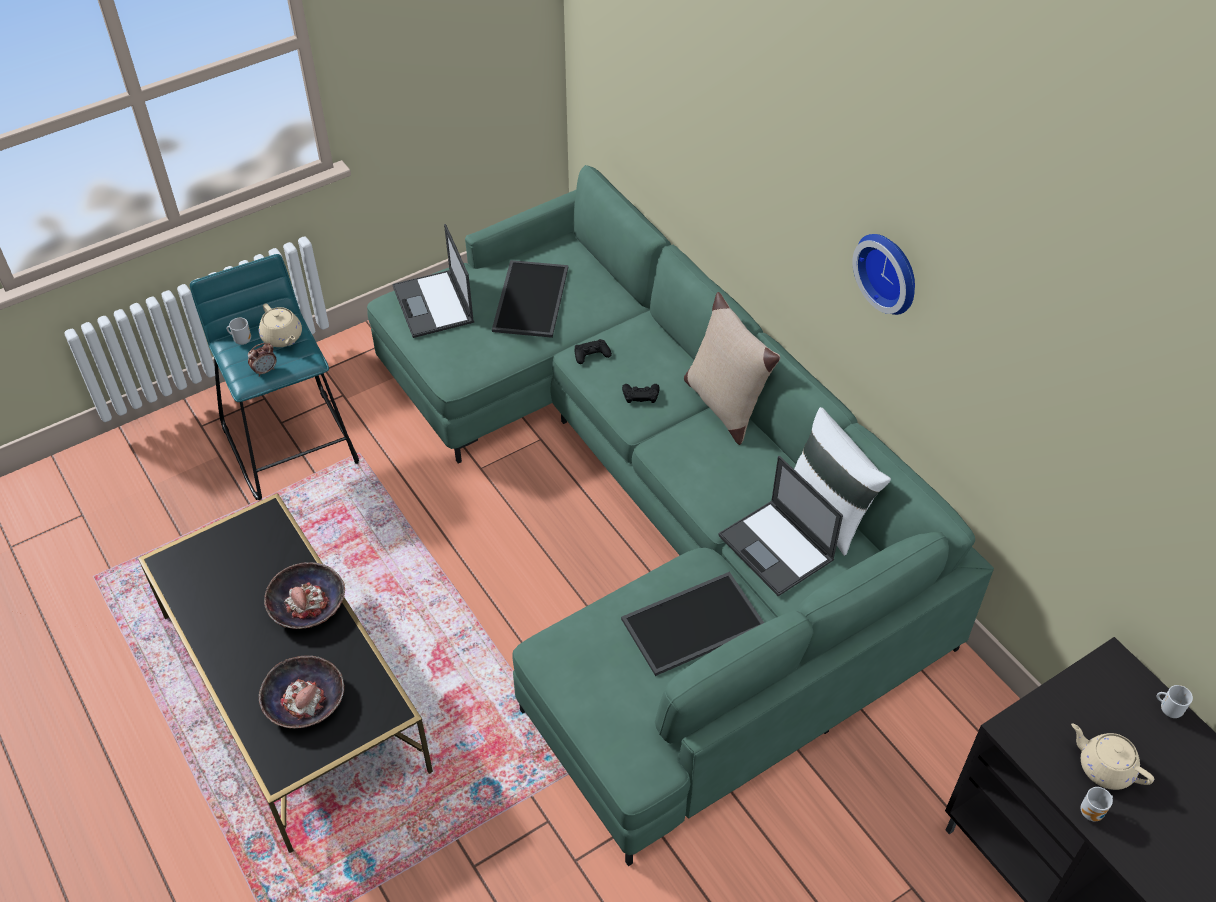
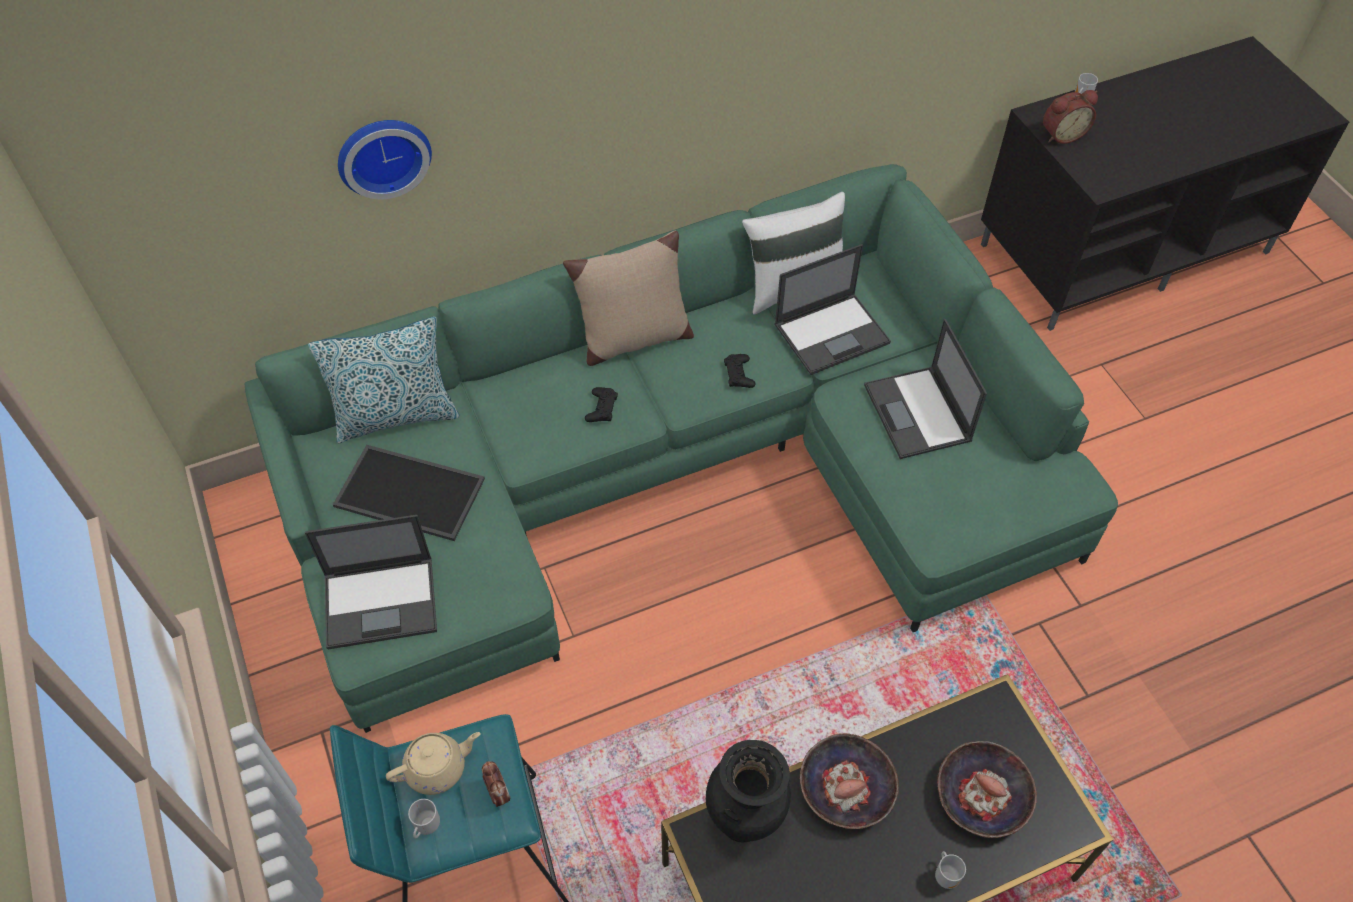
camera: 80 degrees left, 5 degrees up
black game controller [575,339,612,364] -> black game controller moved to [724,354,756,388]
tray [621,572,764,676] -> laptop [864,319,987,459]
wall clock [852,234,915,315] -> wall clock moved to [338,120,432,199]
beige teapot [1071,723,1154,790] -> none
mug [1081,787,1113,821] -> mug moved to [935,851,966,889]
none -> pillow [308,317,460,443]
none -> black vase [706,740,791,842]
none -> alarm clock [1043,90,1098,144]

